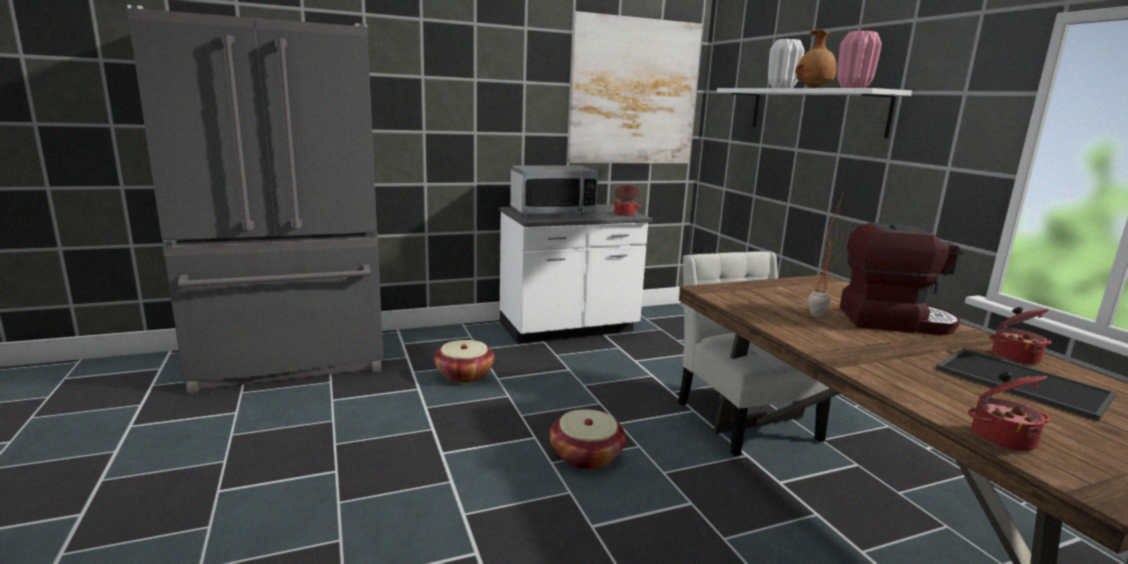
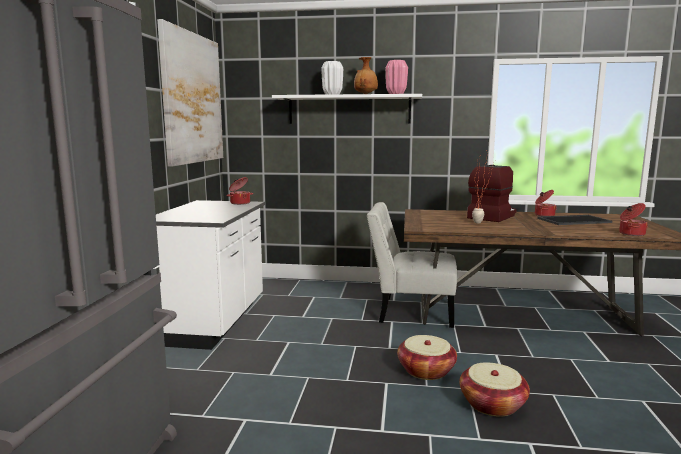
camera: 60 degrees left, 5 degrees down
basket [434,340,495,383] -> basket moved to [459,363,530,417]
microwave [510,165,598,215] -> none

